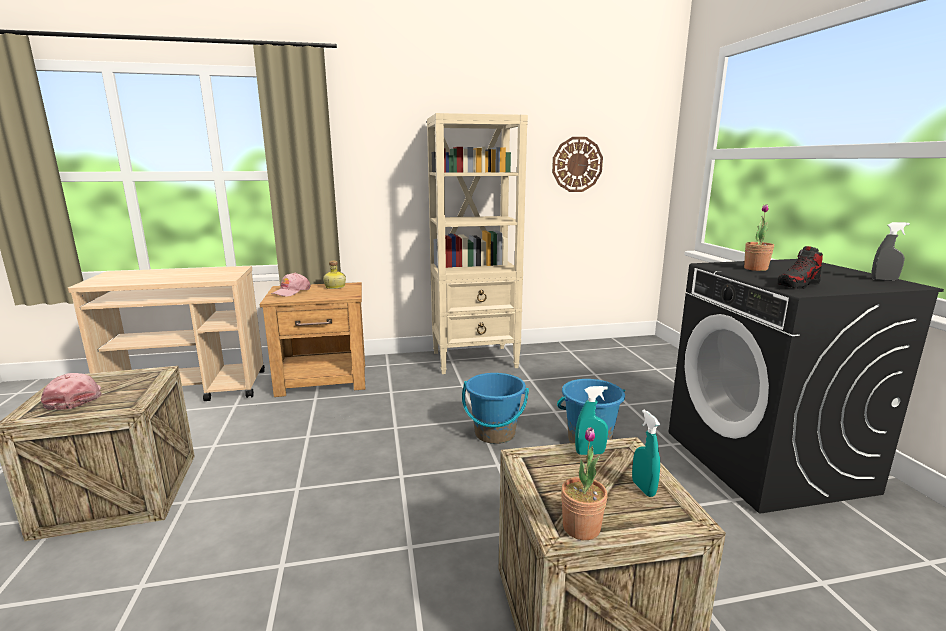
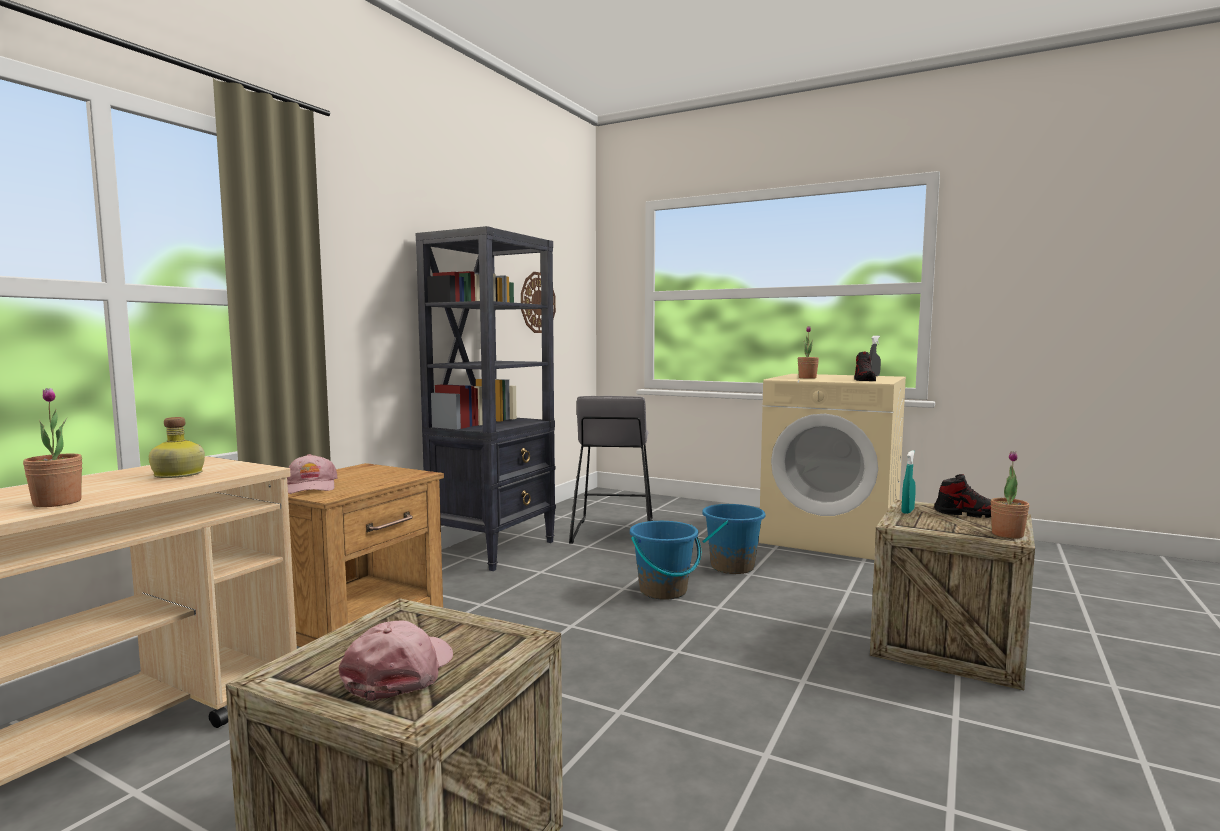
camera: 50 degrees left, 10 degrees down
pink cap [41,373,102,410] -> pink cap turned 90 degrees clockwise [339,620,453,701]
bottle [323,261,346,289] -> bottle moved to [149,417,205,478]
beige bookcase [427,113,528,374] -> black bookcase [416,226,556,571]
turquoise spray bottle [632,410,660,497] -> shoe [934,474,991,518]
black washing machine [669,259,944,514] -> beige washing machine [759,374,906,560]
none -> potted plant [23,388,82,507]
none -> grey stool [569,396,653,543]

